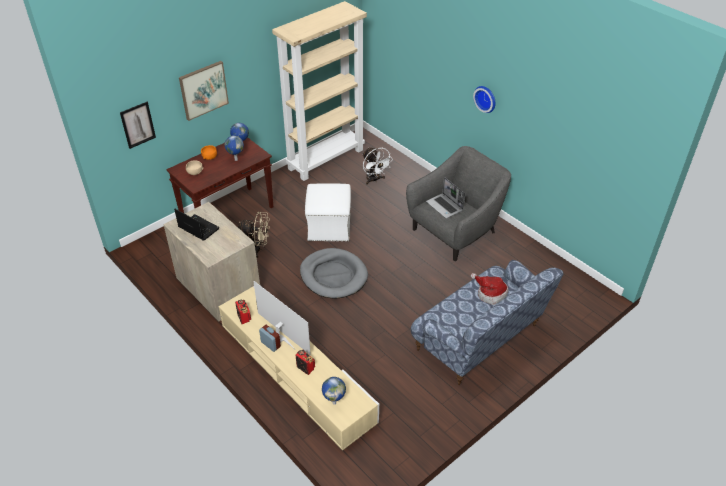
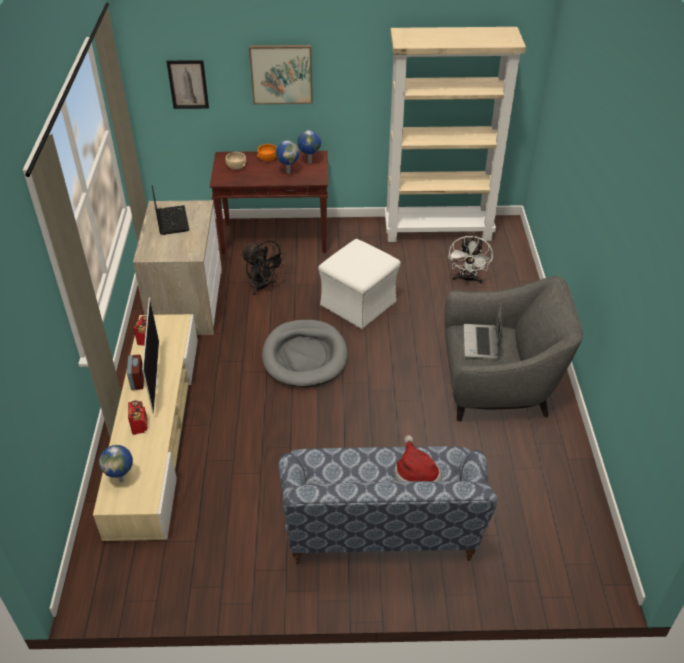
camera: 40 degrees right, 0 degrees up
beige fan [238,212,270,258] -> black fan [241,241,286,295]
wall clock [473,86,496,113] -> none

